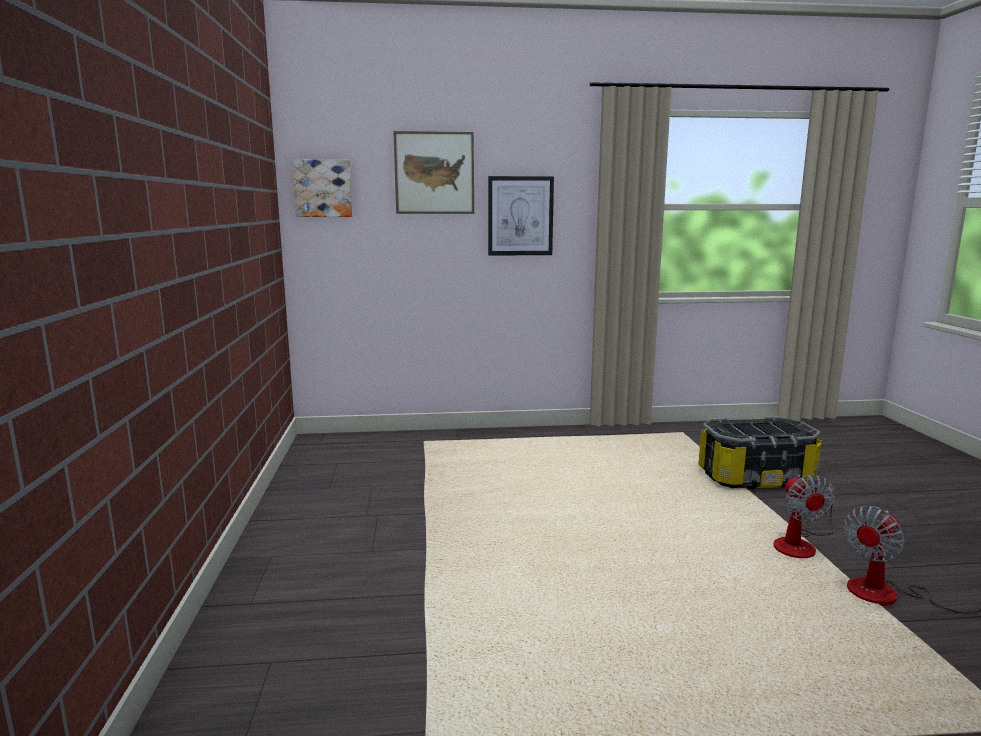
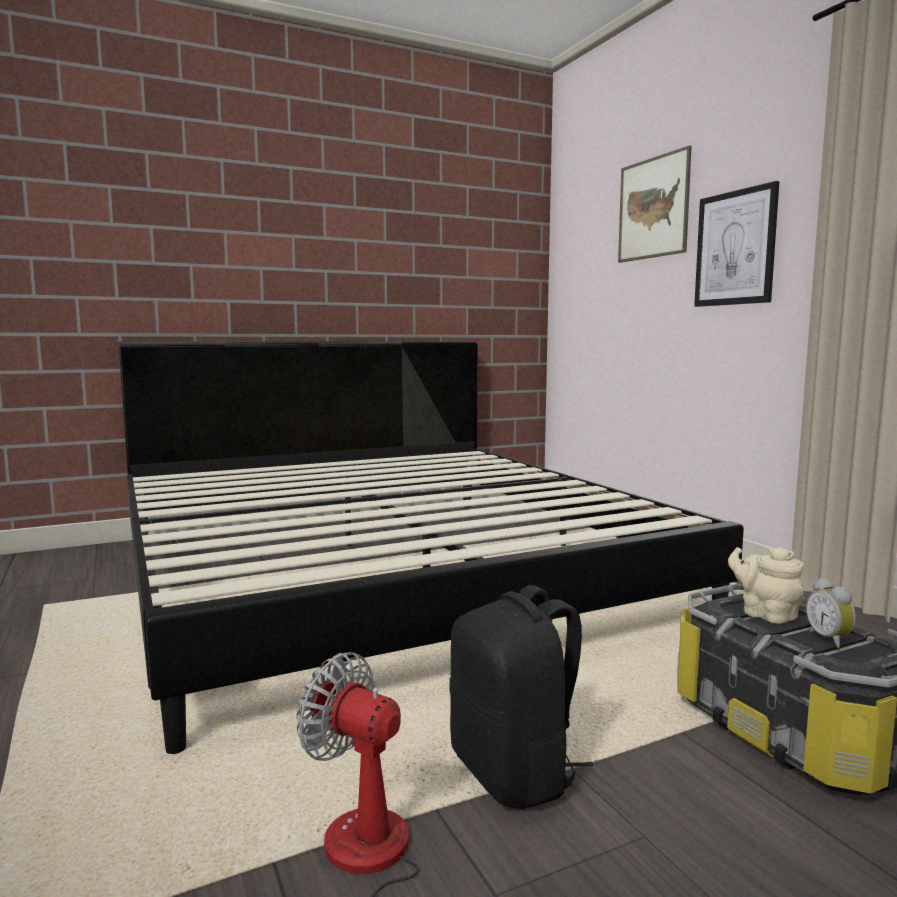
camera: 70 degrees right, 5 degrees down
picture [292,159,353,217] -> none
fan [774,475,835,558] -> black backpack [450,585,594,809]
none -> bed [118,341,744,754]
none -> beige teapot [728,546,804,624]
none -> alarm clock [806,578,856,648]

